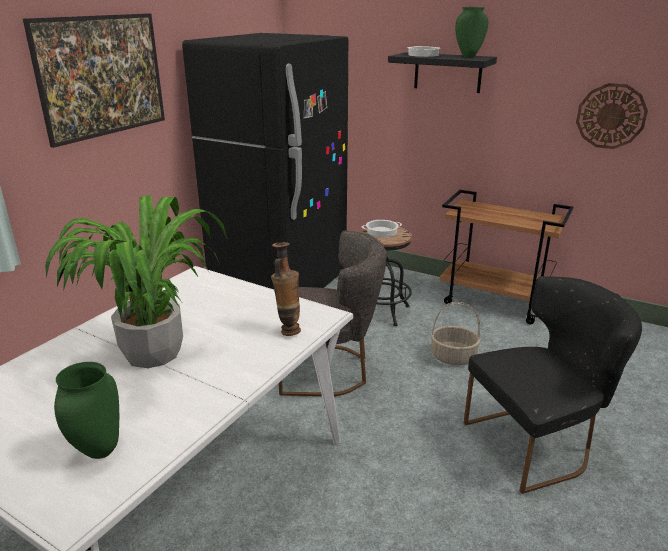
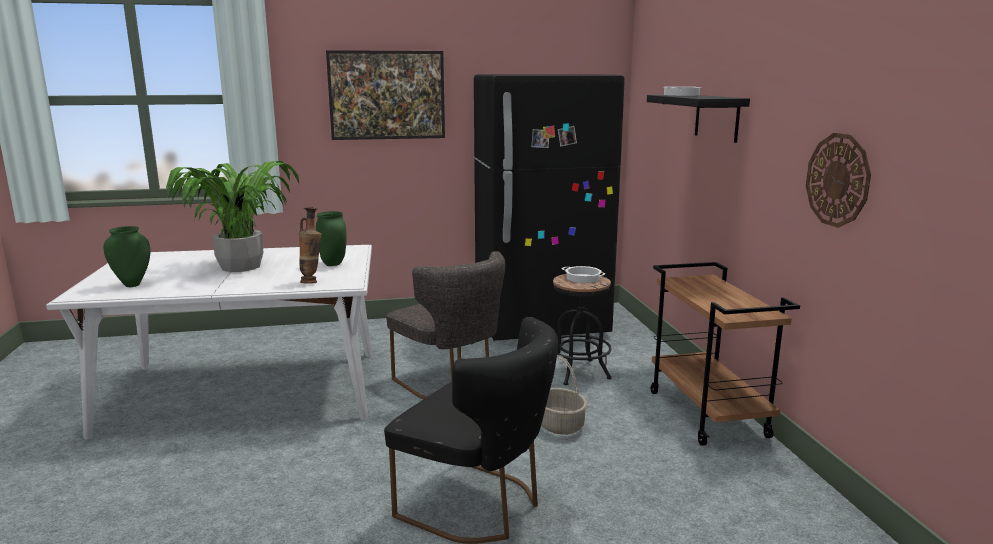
camera: 50 degrees right, 10 degrees down
green vase [455,7,488,58] -> green vase moved to [316,211,347,266]

